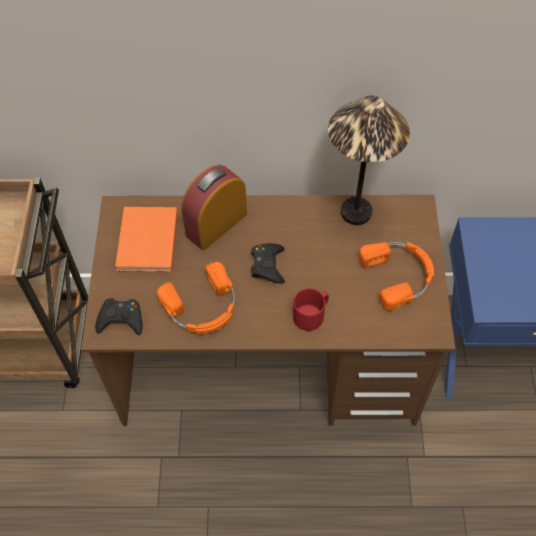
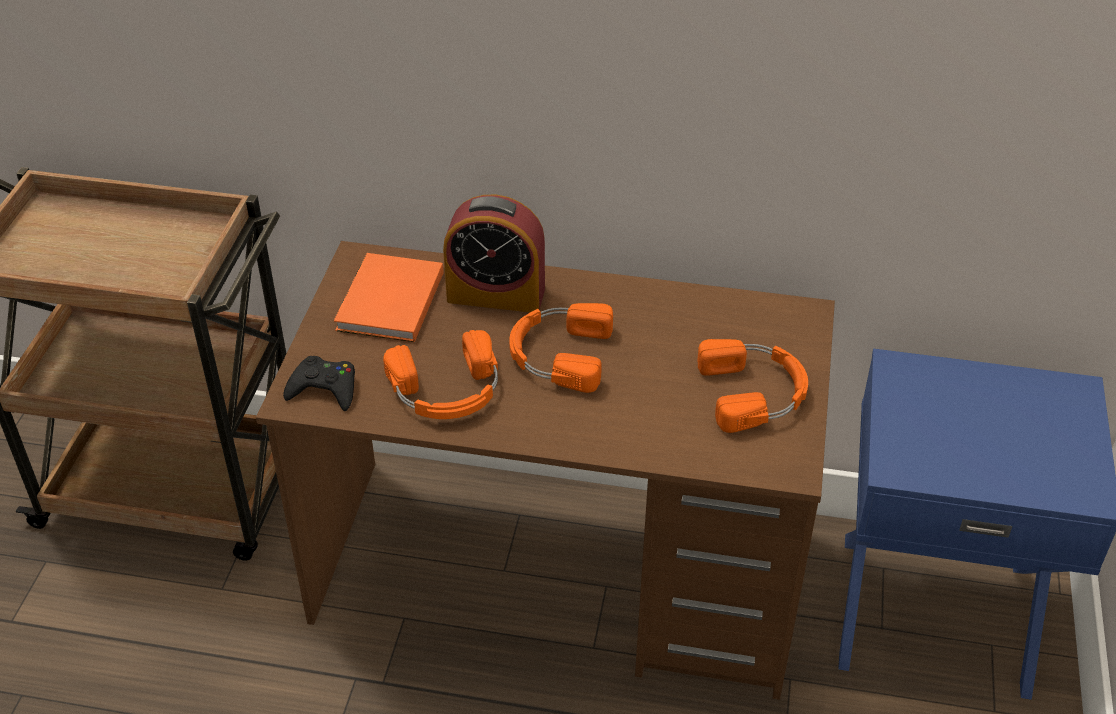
camera: 10 degrees right, 15 degrees down
alarm clock [181,165,247,251] -> alarm clock turned 135 degrees counterclockwise [443,195,545,312]
black game controller [251,243,285,284] -> orange headphones [509,303,613,393]
red mug [293,288,329,331] -> none
table lamp [328,95,410,225] -> none

